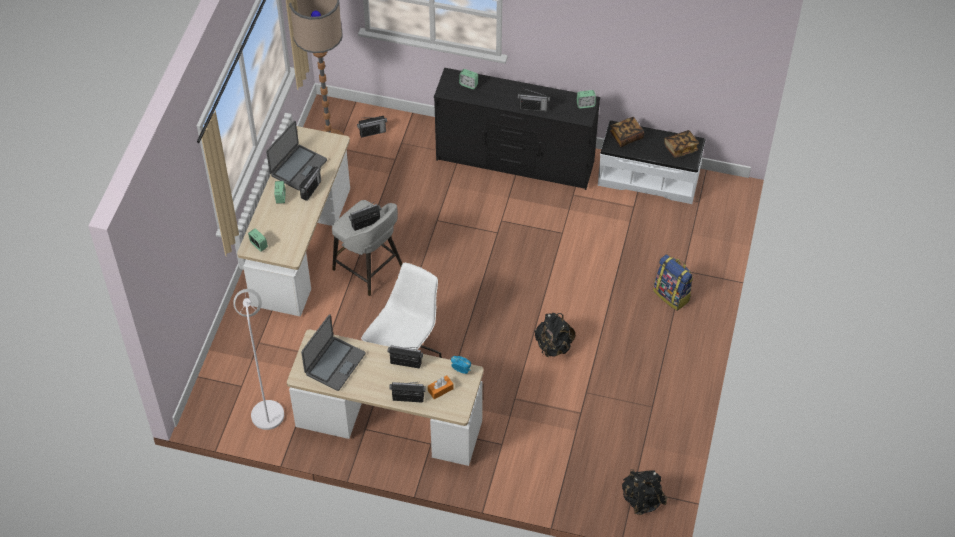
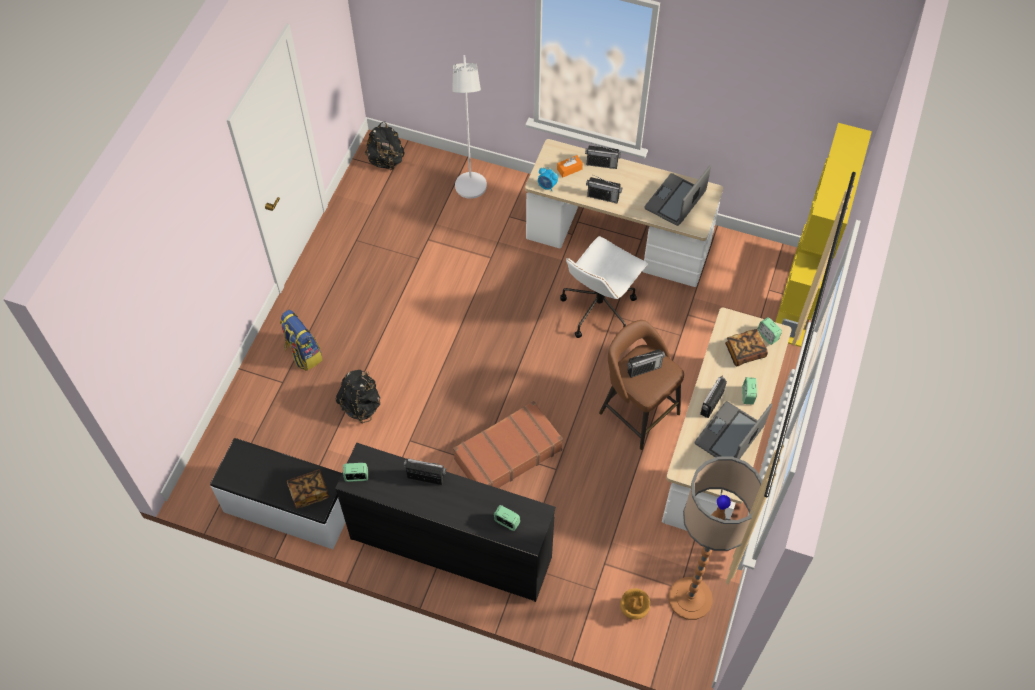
camera: 175 degrees left, 5 degrees up
white floor lamp [233,289,284,430] -> white floor lamp moved to [452,55,487,199]
grey stool [332,200,402,296] -> brown stool [599,320,684,450]
radio [357,116,387,138] -> brown vase [620,588,650,620]
black backpack [535,313,575,357] -> black backpack moved to [335,370,380,423]
book [664,130,699,158] -> book moved to [725,329,768,366]
none -> brown suitcase [453,401,563,488]
none -> yellow bookcase [776,123,872,347]

